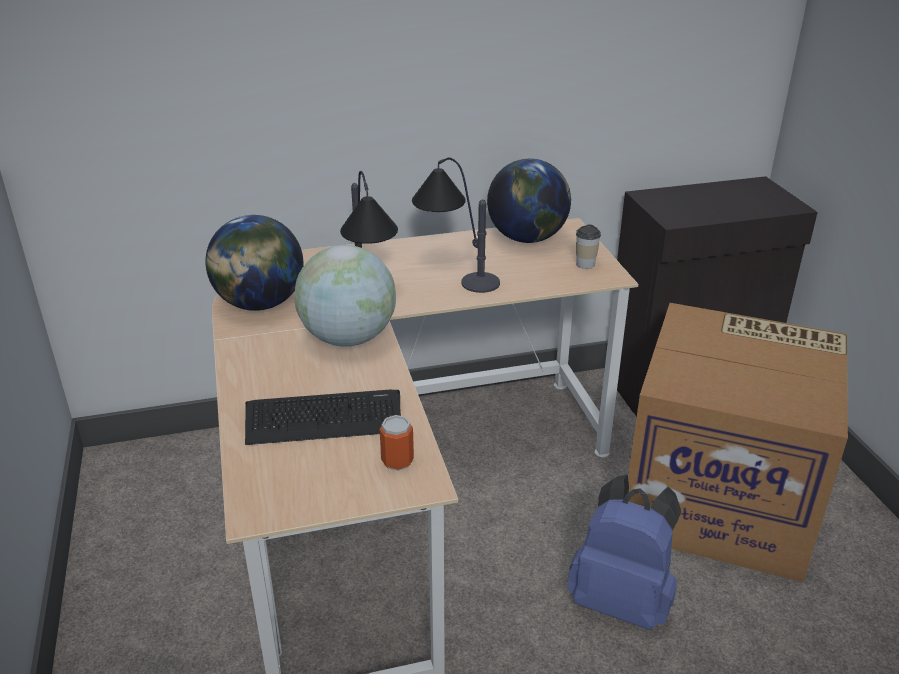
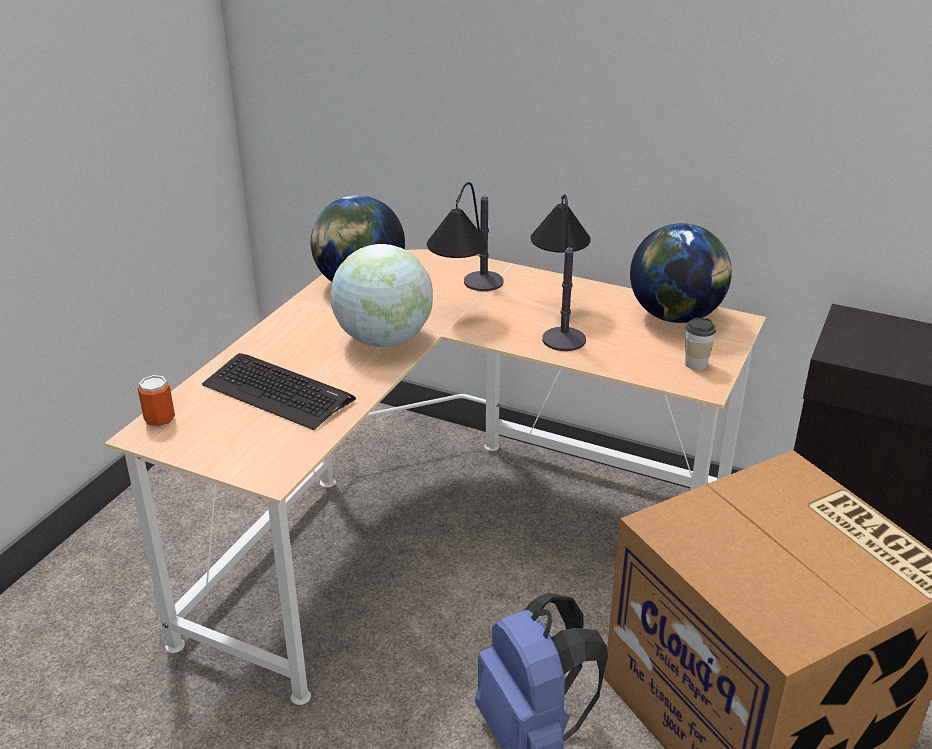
camera: 40 degrees right, 0 degrees up
can [380,415,414,471] -> can moved to [138,375,175,428]

